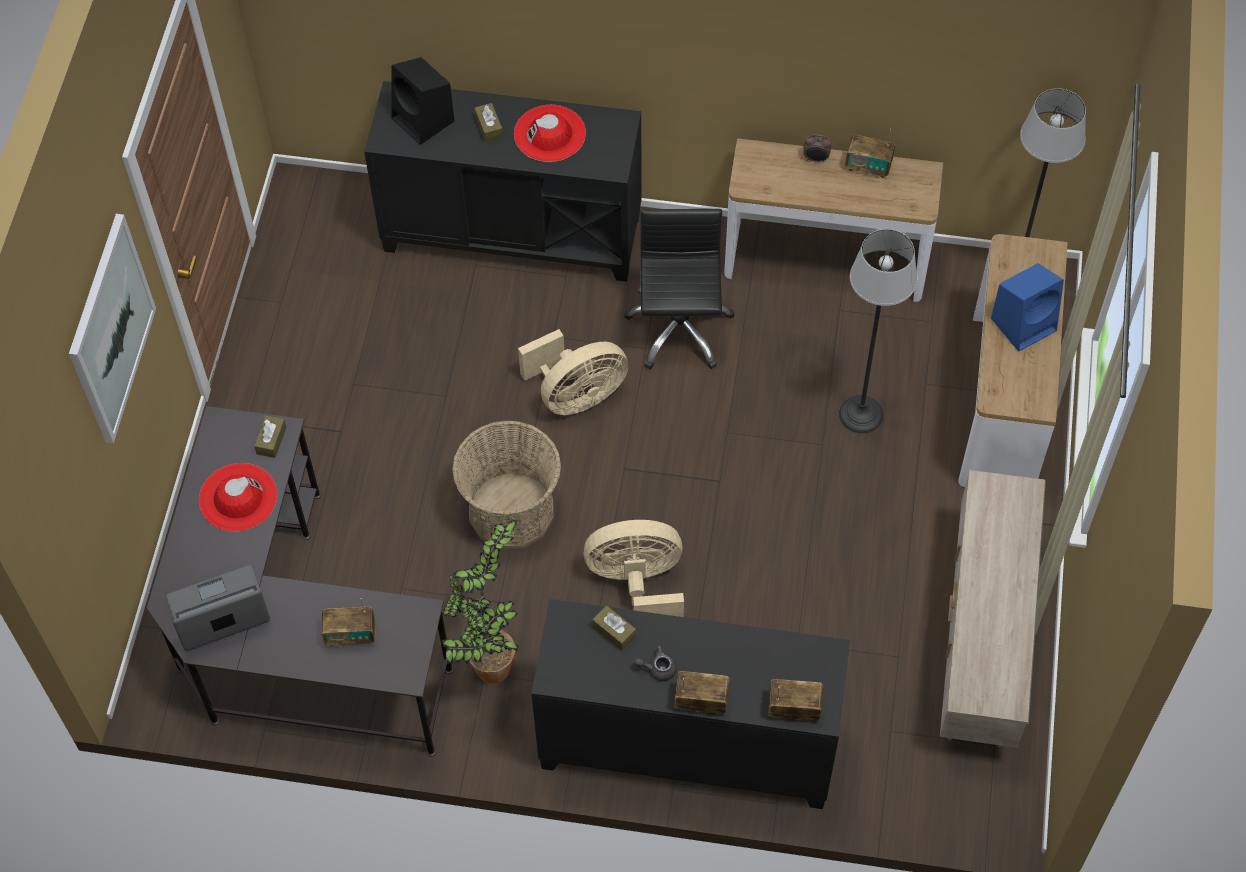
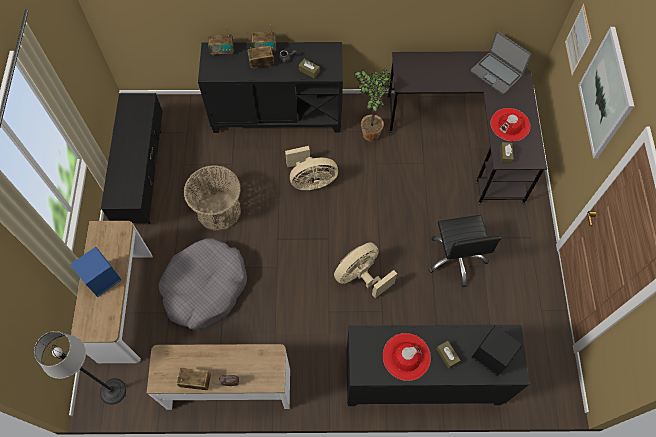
camera: 170 degrees right, 5 degrees up
laptop [167,565,270,651] -> laptop turned 75 degrees clockwise [470,31,532,95]
radio [322,598,374,646] -> radio moved to [247,46,274,69]
basket [452,420,561,549] -> basket moved to [184,165,241,231]
black office chair [624,209,734,370] -> black office chair moved to [429,215,502,287]
floor lamp [839,229,917,433] -> grey dog bed [158,238,247,330]
beige tv stand [940,470,1046,748] -> black tv stand [101,93,163,224]
none -> picture [565,4,592,76]

